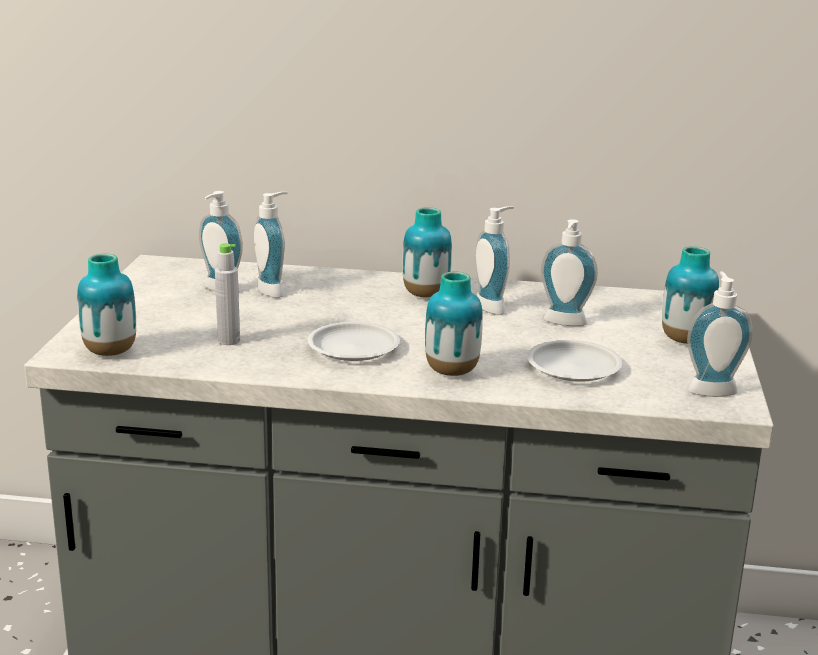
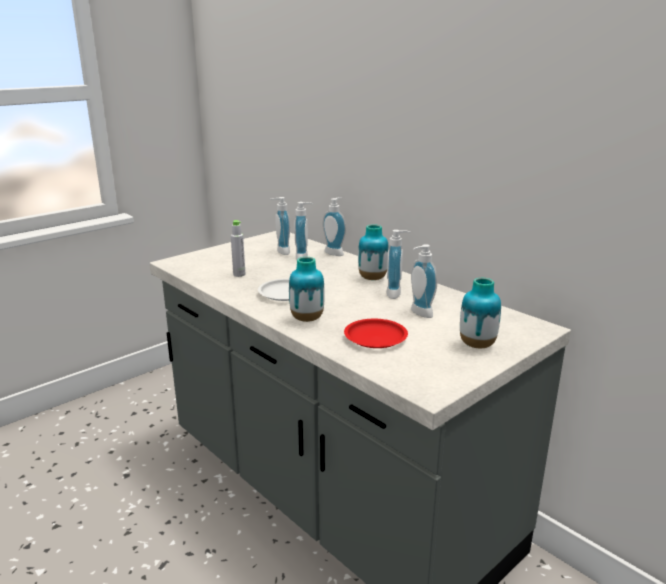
camera: 40 degrees right, 0 degrees up
vase [77,254,136,356] -> none
white plate [527,340,623,382] -> red plate [344,319,408,348]
soap dispenser [687,271,753,397] -> soap dispenser moved to [322,197,346,256]

